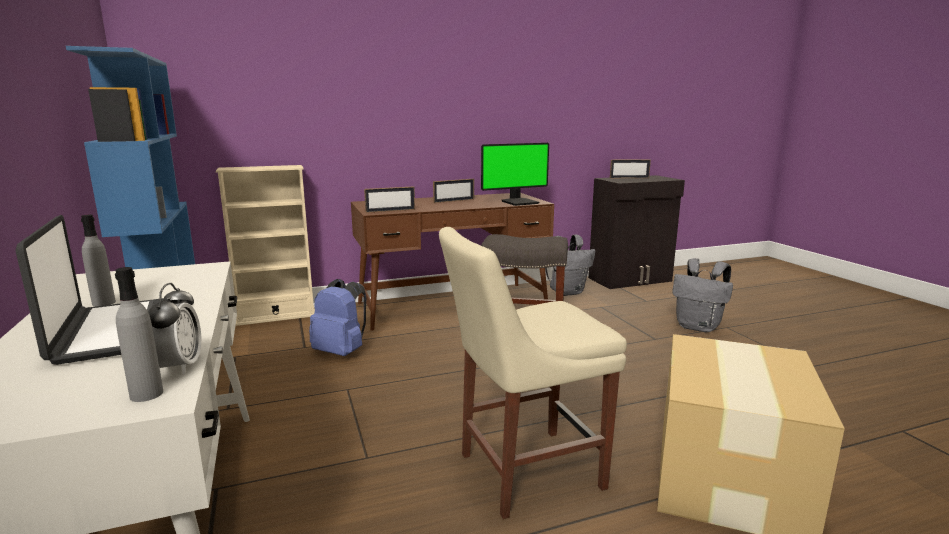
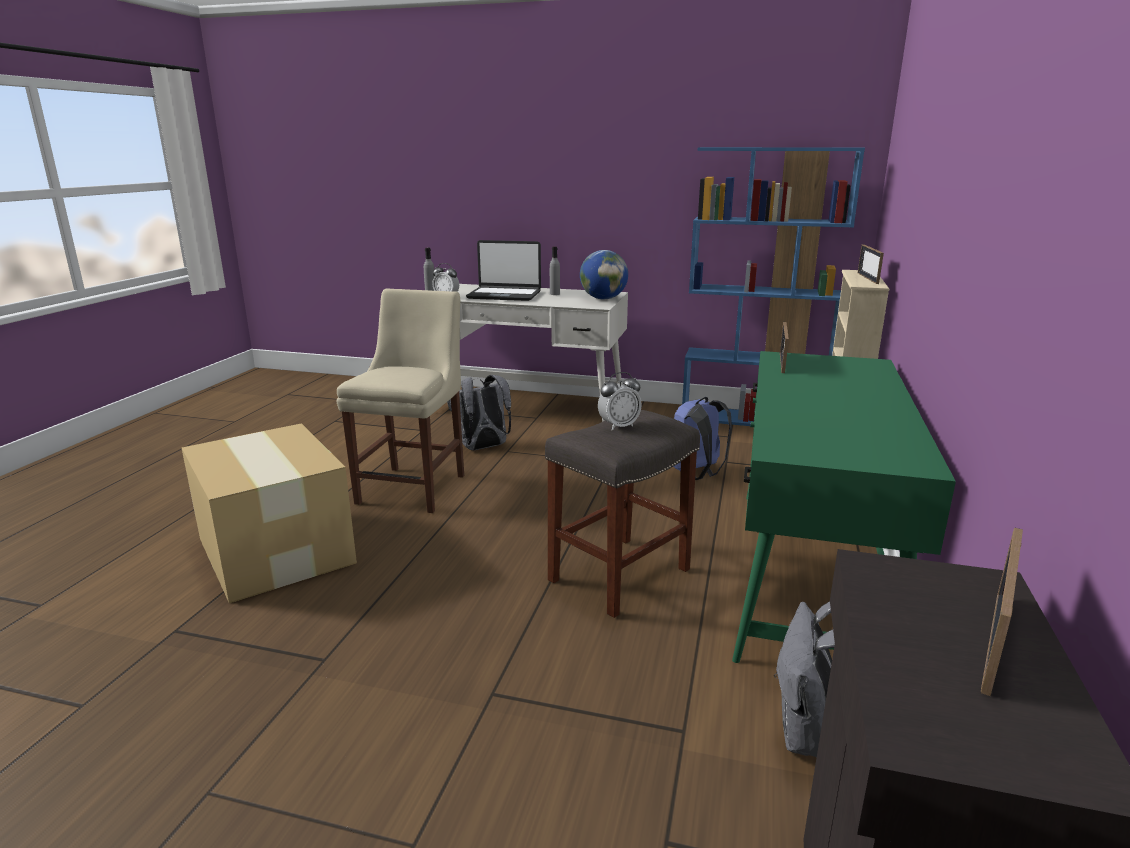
camera: 125 degrees right, 5 degrees up
brown desk [351,193,554,331] -> green desk [732,351,956,663]
picture frame [433,179,474,203] -> picture frame moved to [858,244,884,284]
monitor [481,143,549,206] -> none
grey backpack [672,258,733,332] -> grey backpack moved to [447,375,511,450]
none -> globe [580,250,628,299]
none -> alarm clock [598,372,642,431]

